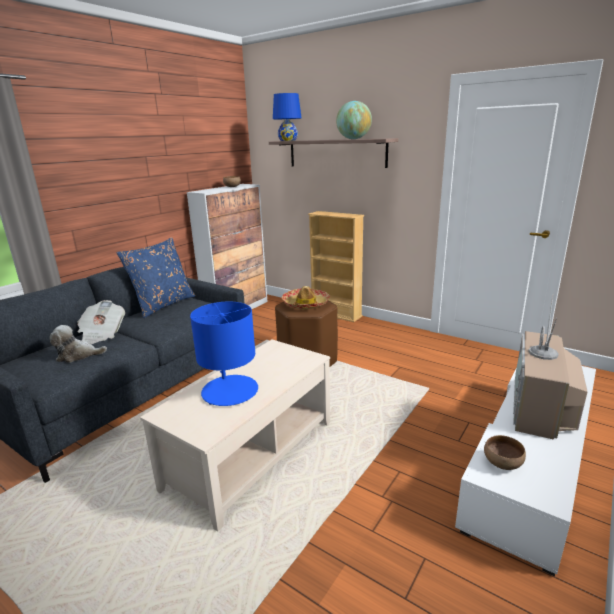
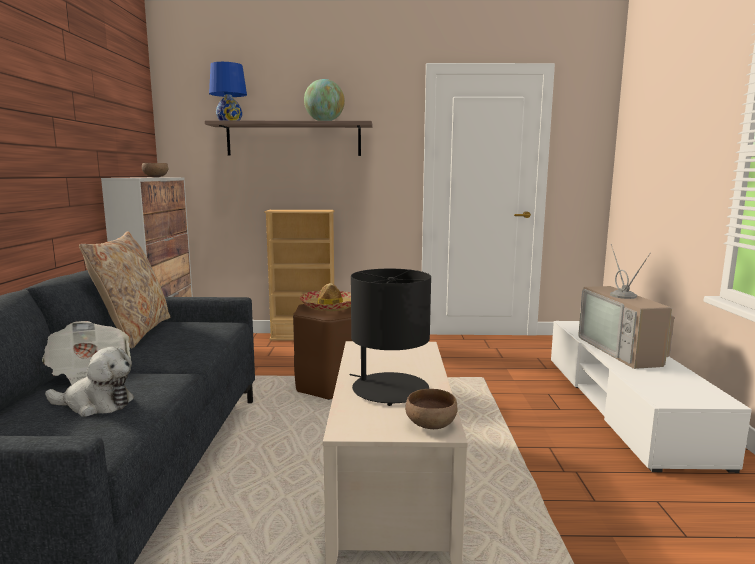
camera: 35 degrees left, 10 degrees down
plush toy [50,325,107,363] -> plush toy turned 135 degrees counterclockwise [45,347,134,417]
blue pillow [117,237,195,318] -> beige pillow [79,231,170,349]
blue table lamp [190,302,258,406] -> black table lamp [349,269,431,406]
brown bowl [484,435,526,470] -> brown bowl moved to [405,389,457,429]

